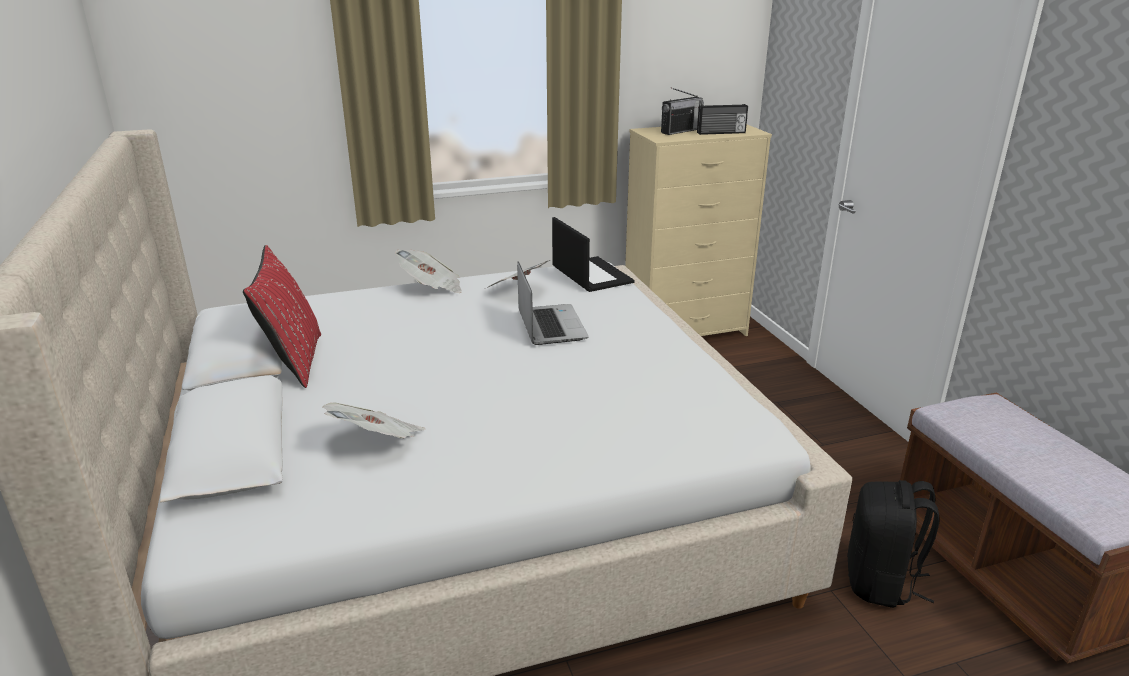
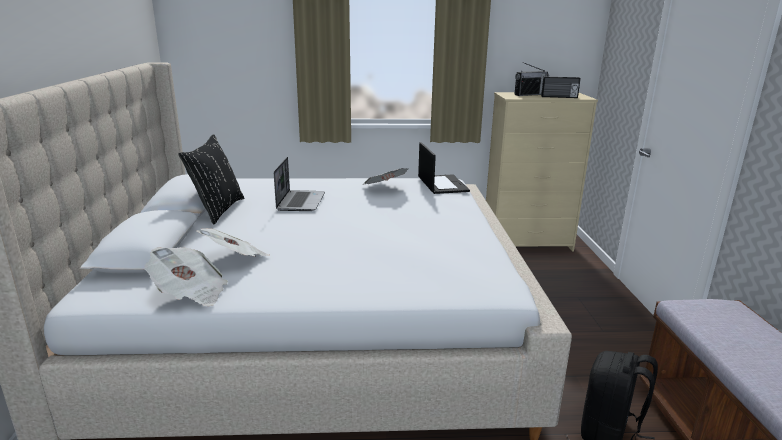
camera: 15 degrees right, 5 degrees down
red pillow [243,245,321,388] -> black pillow [179,134,244,224]
newspaper [395,250,462,293] -> newspaper moved to [145,247,228,306]
laptop [517,261,589,345] -> laptop moved to [274,157,325,211]

